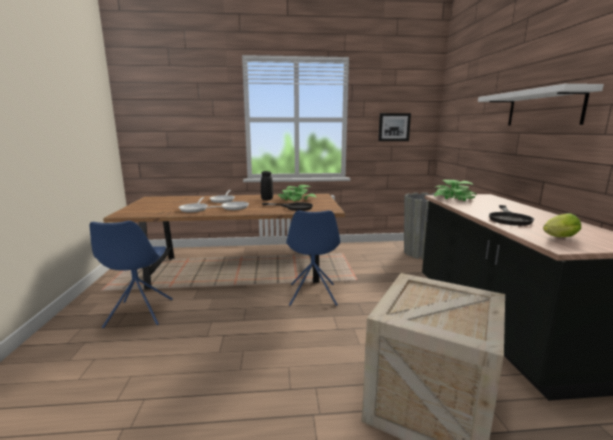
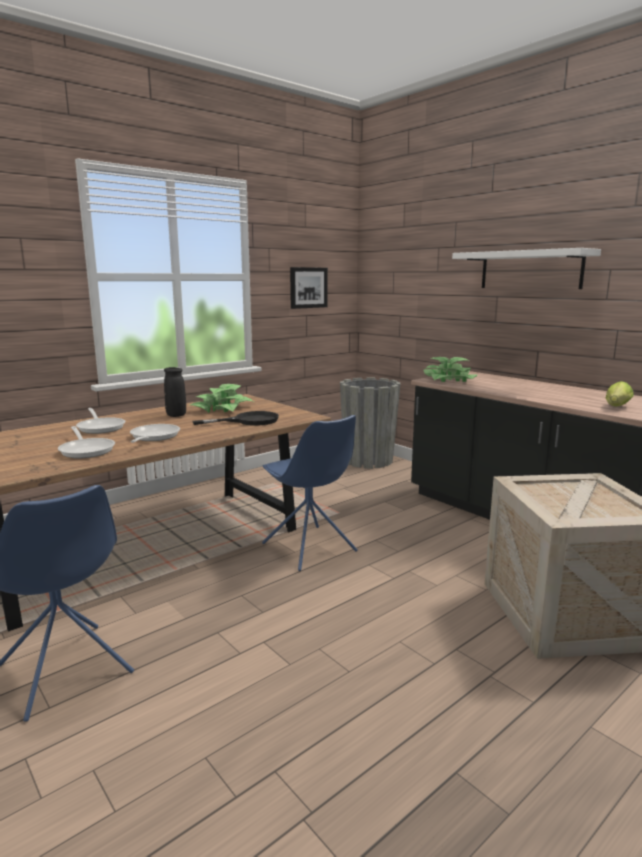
camera: 35 degrees left, 0 degrees up
black frying pan [489,205,534,226] -> none

